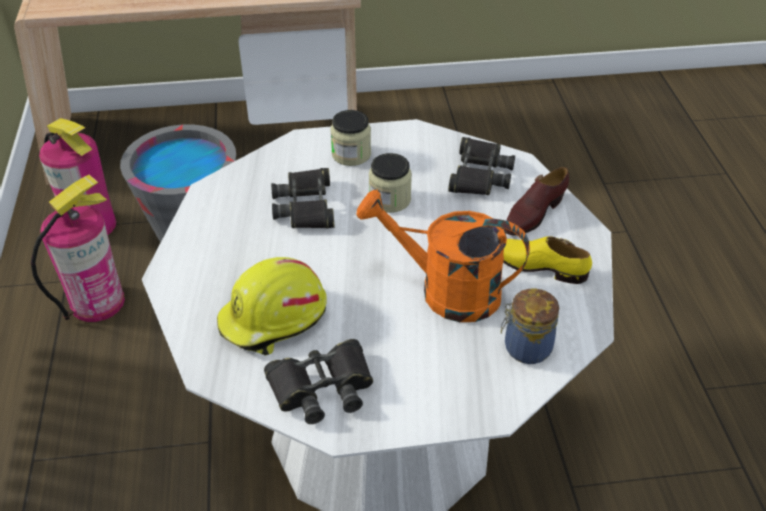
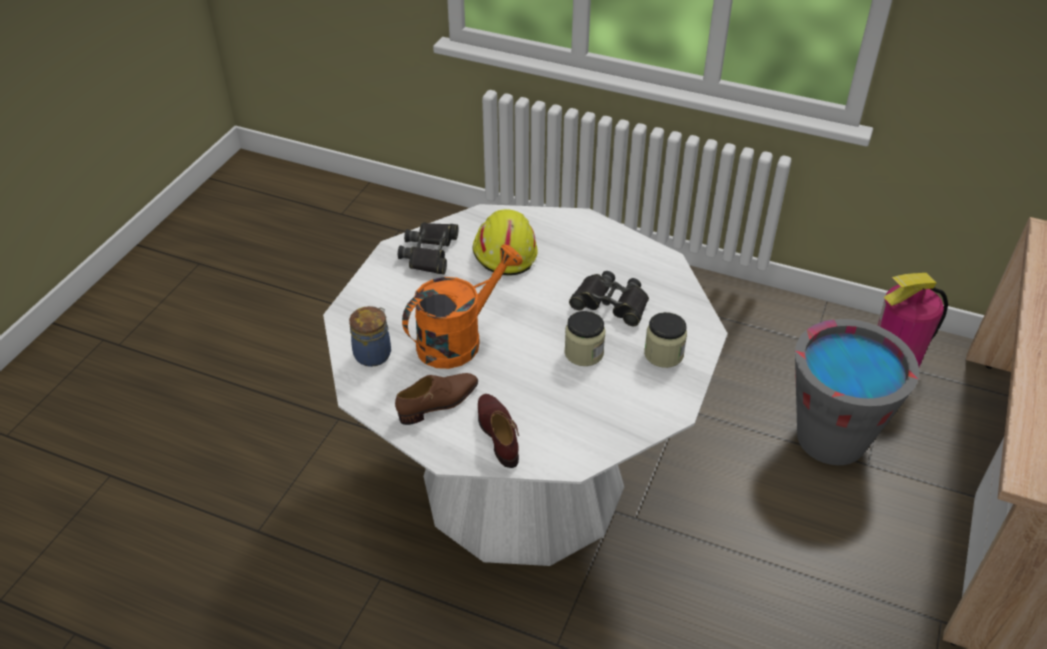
camera: 120 degrees right, 0 degrees up
fire extinguisher [31,175,125,322] -> none
black binoculars [448,137,515,195] -> none
yellow shoe [503,236,592,284] -> brown shoe [395,373,478,425]

